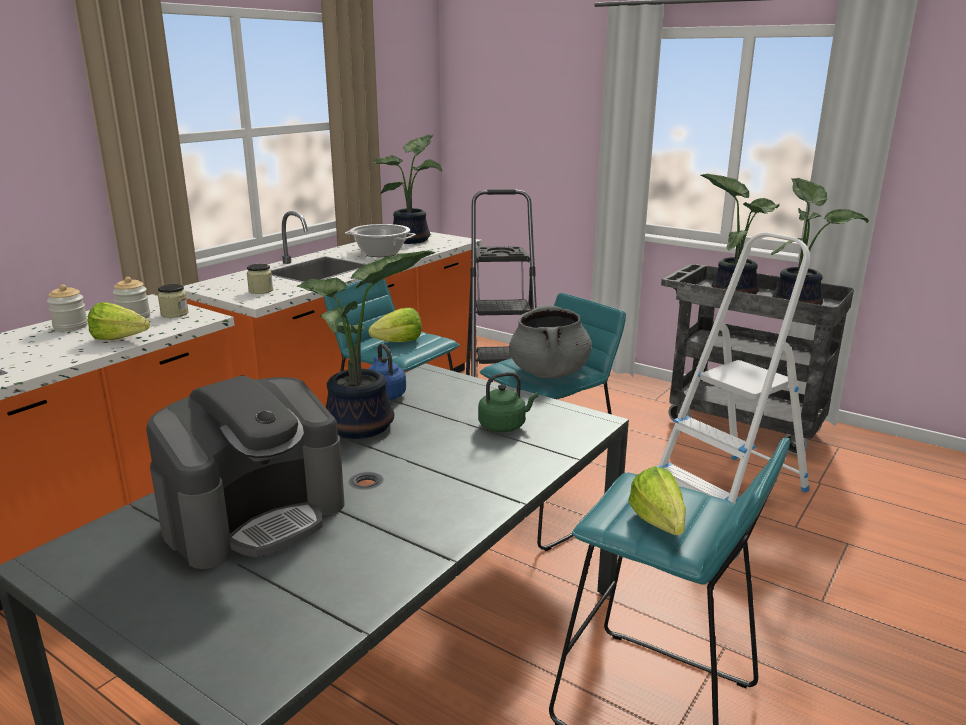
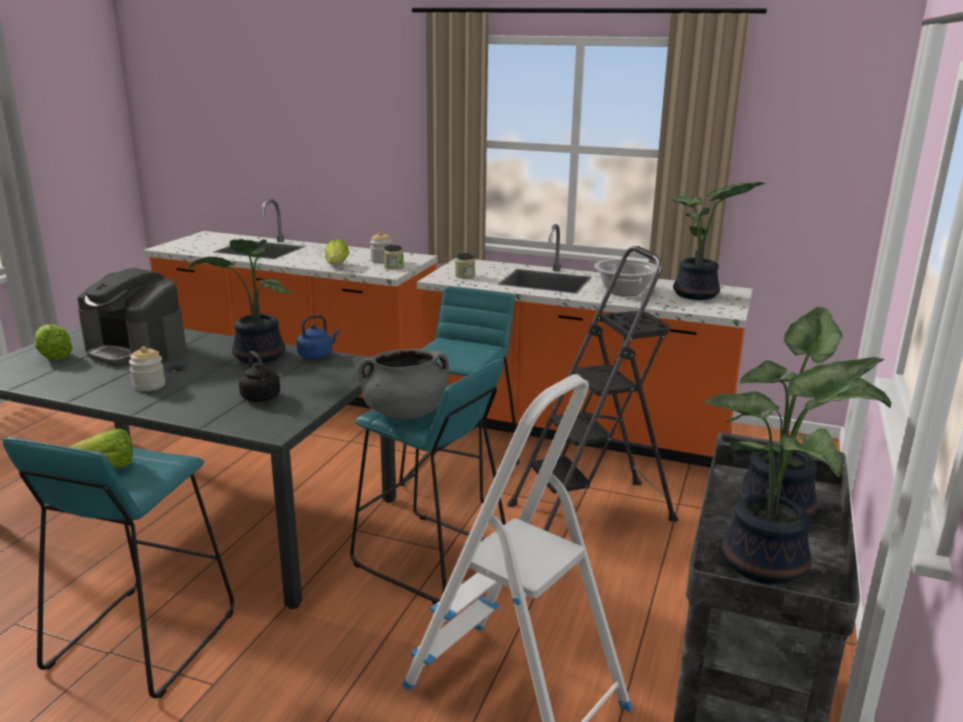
camera: 75 degrees right, 0 degrees up
jar [47,285,88,331] -> jar moved to [129,346,165,391]
lettuce [368,308,422,342] -> lettuce moved to [35,324,73,360]
green kettle [478,372,539,432] -> black kettle [239,351,280,402]

